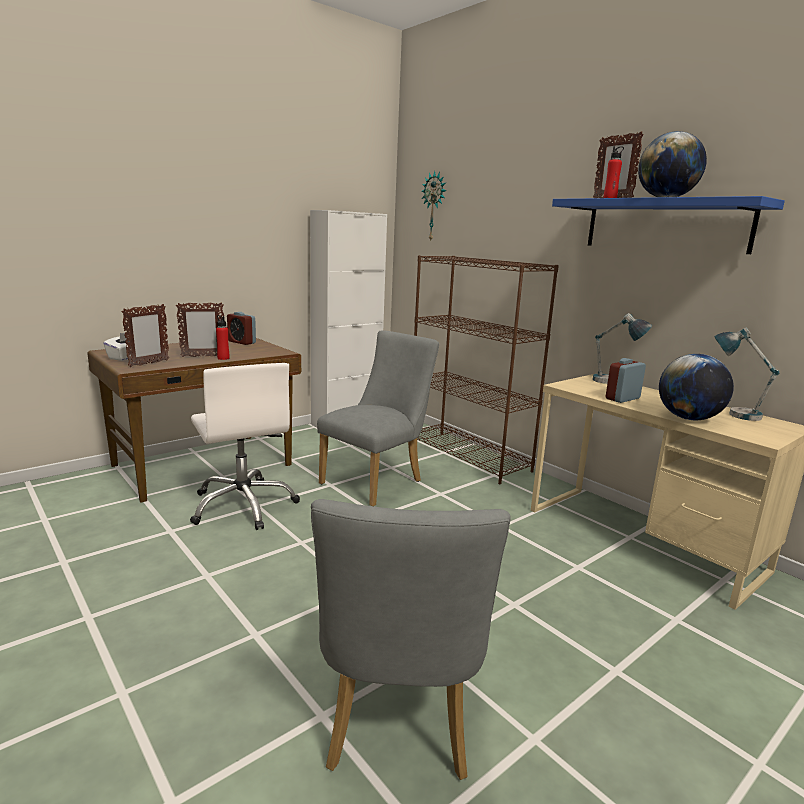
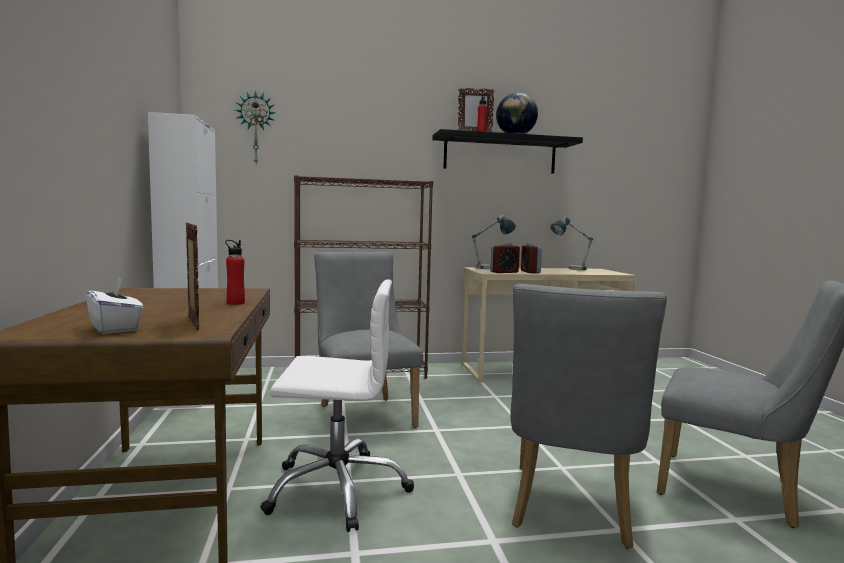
camera: 60 degrees left, 10 degrees down
picture frame [176,302,224,357] -> none
alarm clock [227,312,256,345] -> alarm clock moved to [490,243,520,273]
blue shelf [552,196,785,254] -> black shelf [432,129,583,174]
globe [659,354,734,420] -> none
none -> grey chair [510,284,667,549]

